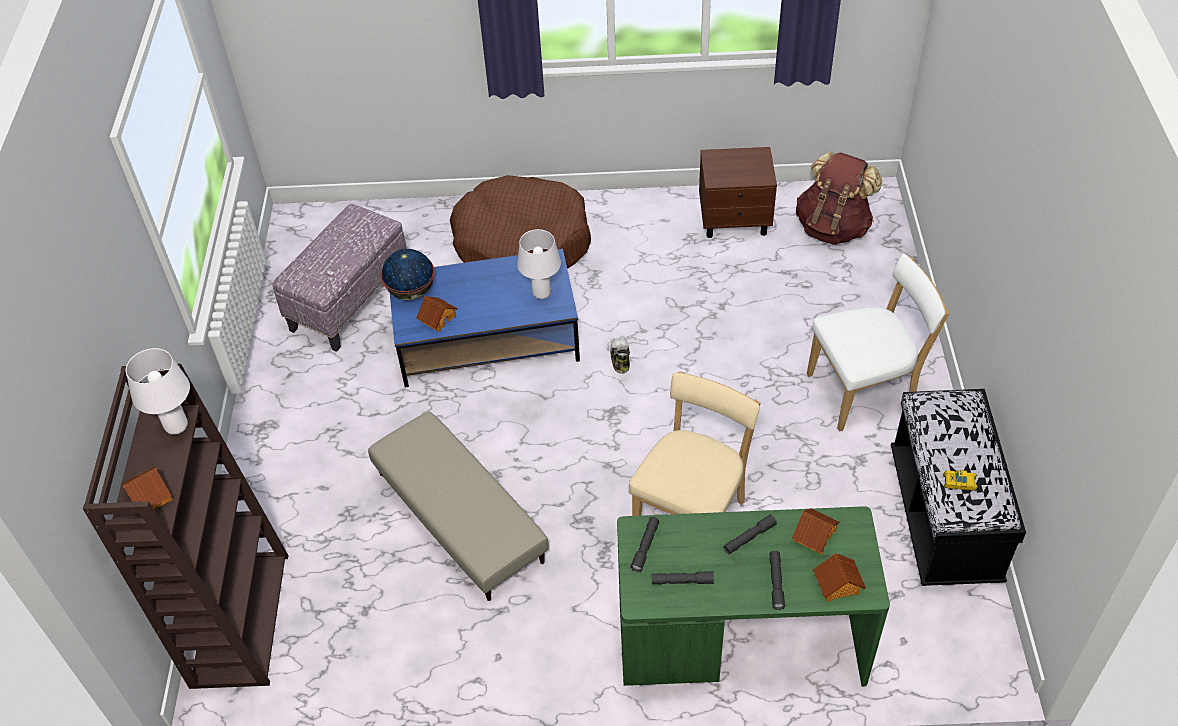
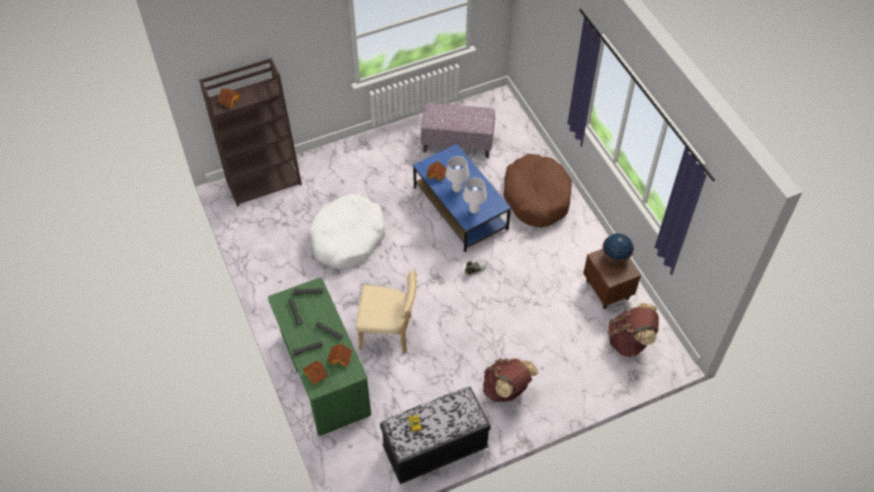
camera: 65 degrees right, 5 degrees up
white table lamp [126,348,190,435] -> white table lamp moved to [446,156,469,192]
beige ottoman [368,411,549,601] -> white dog bed [308,194,386,270]
globe [381,249,435,300] -> globe moved to [602,233,634,263]
white chair [807,254,949,432] -> brown backpack [483,358,538,402]

